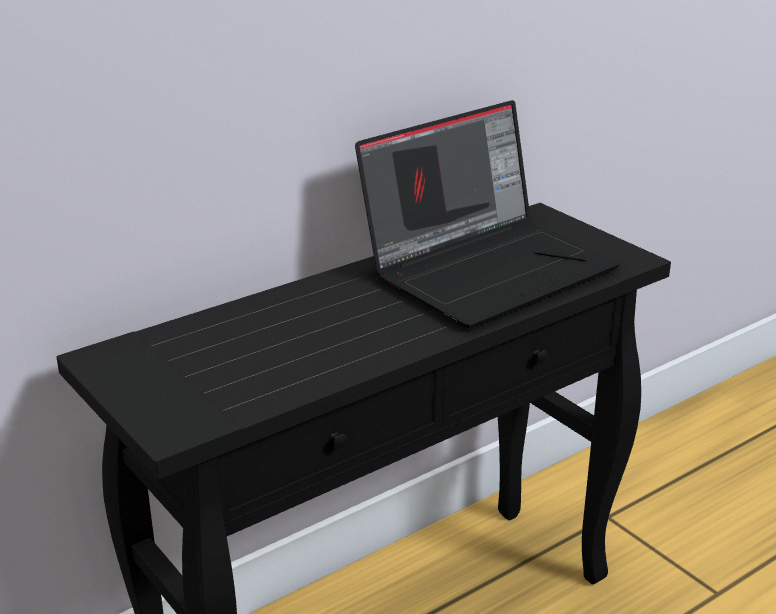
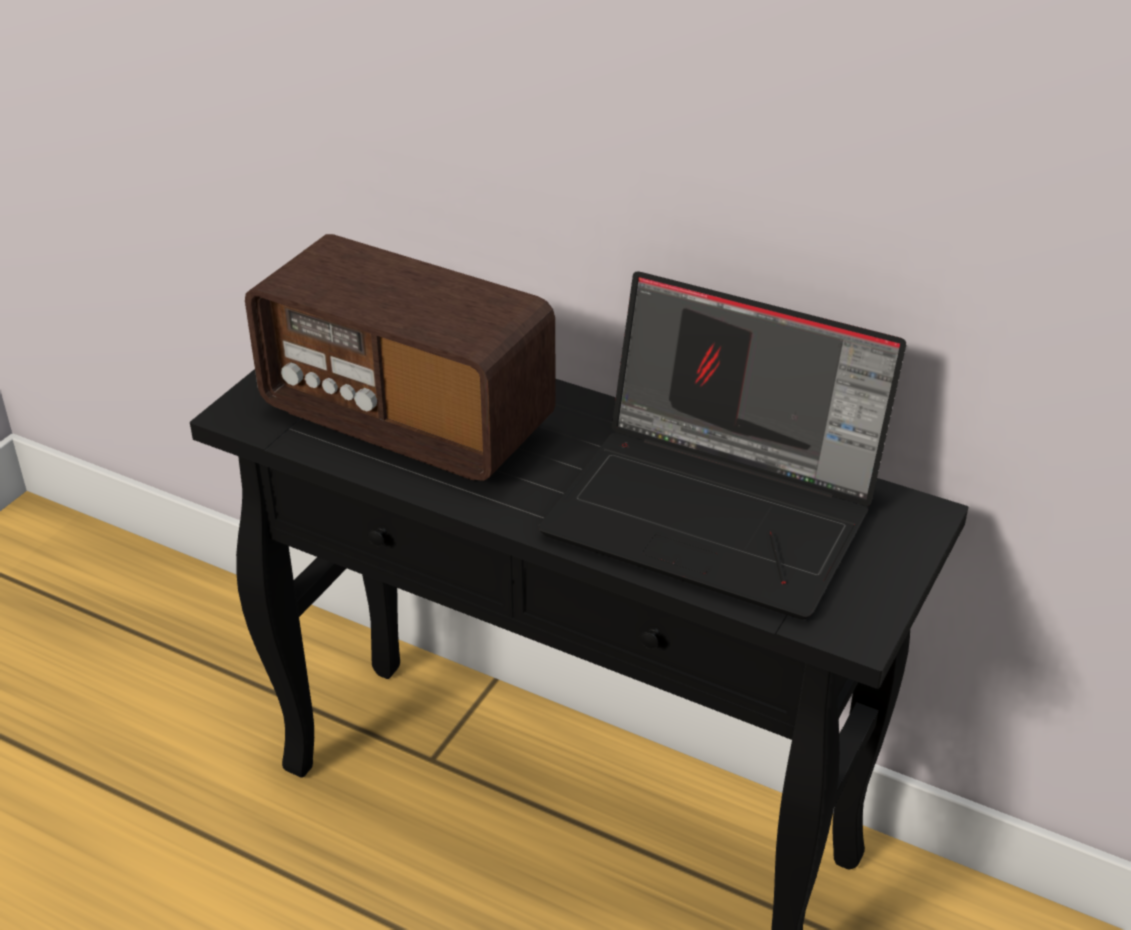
camera: 65 degrees right, 10 degrees up
none -> radio [245,234,556,481]

